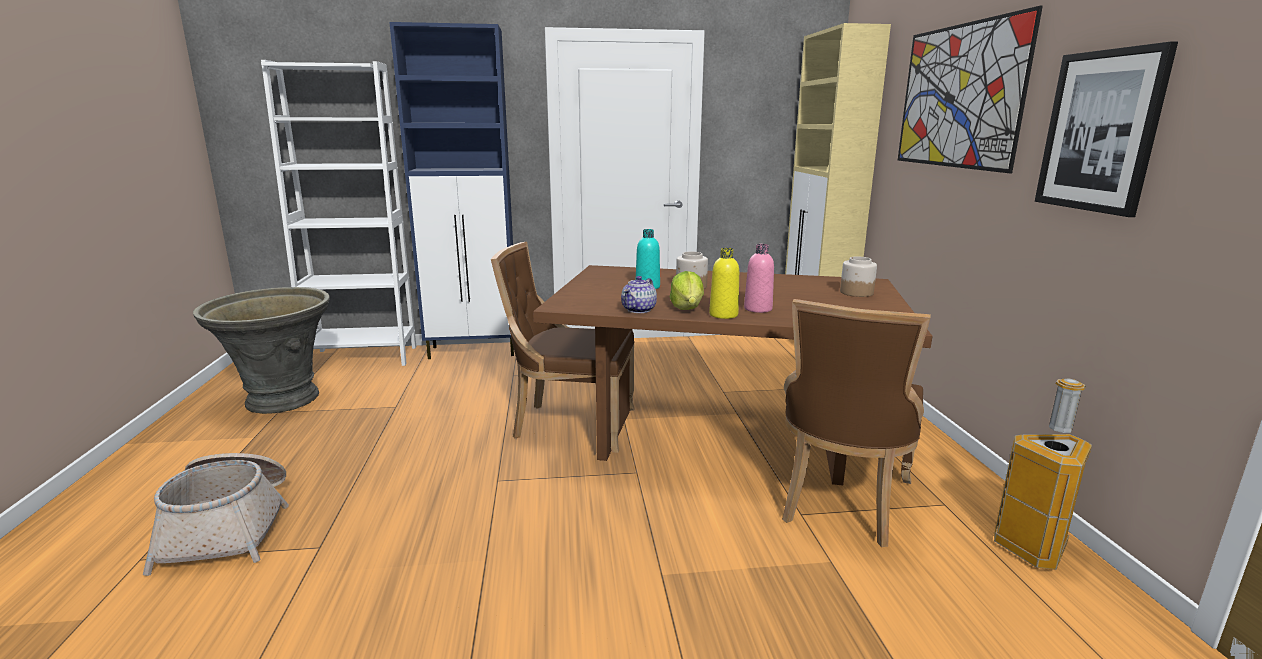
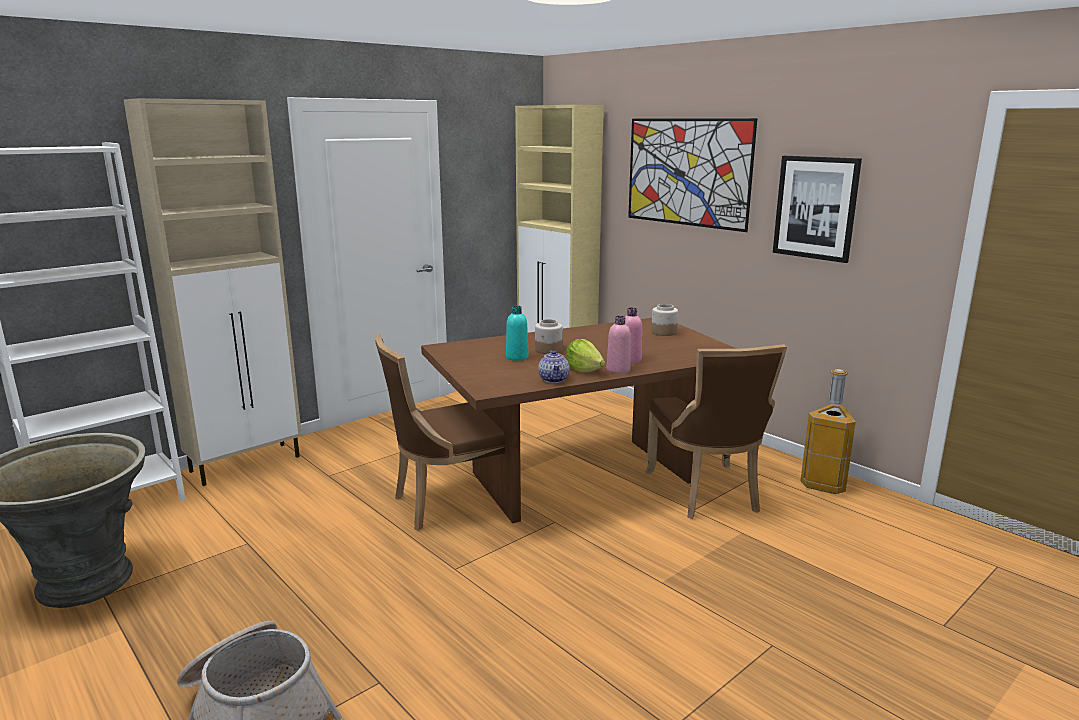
camera: 35 degrees left, 0 degrees up
blue cabinet [389,22,514,359] -> beige cabinet [123,98,302,486]
yellow bottle [709,248,739,319] -> pink bottle [607,316,631,374]

